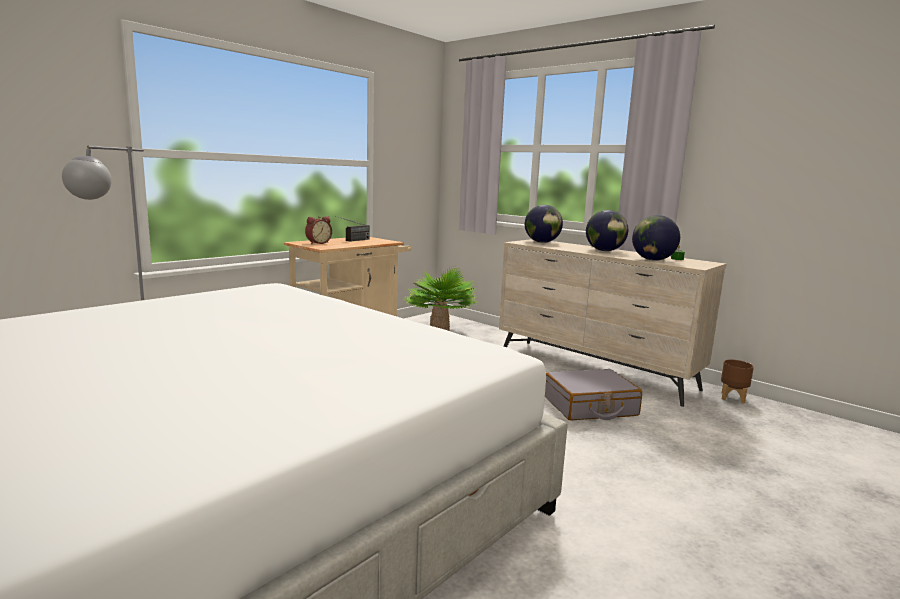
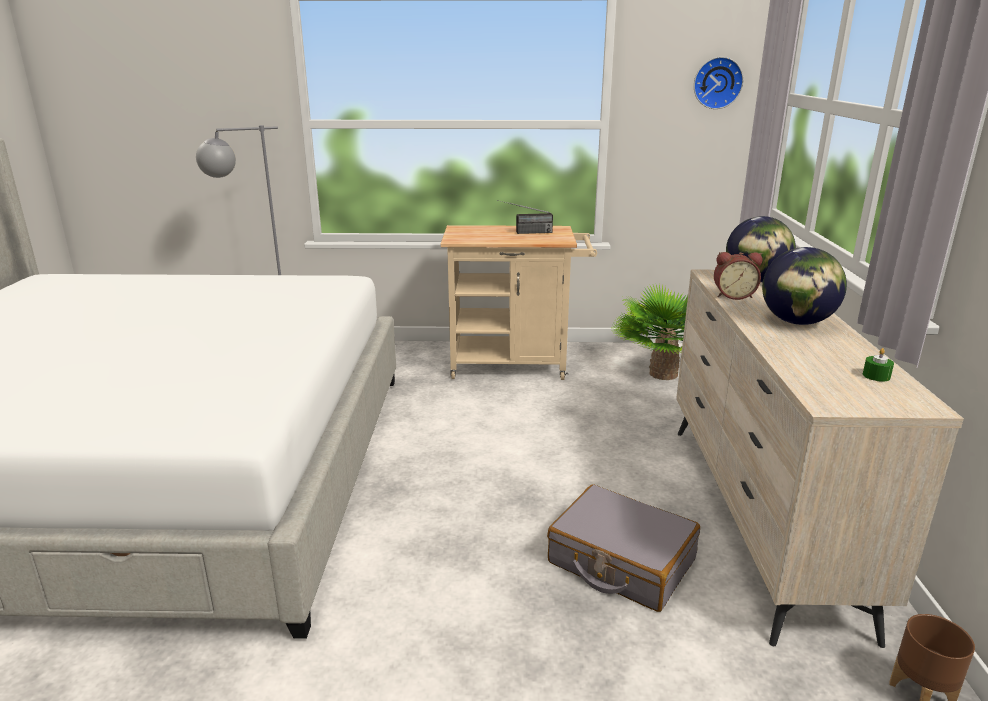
camera: 50 degrees right, 10 degrees up
alarm clock [305,216,332,244] -> alarm clock moved to [714,252,762,300]
globe [632,215,680,261] -> none
none -> wall clock [694,57,744,109]

